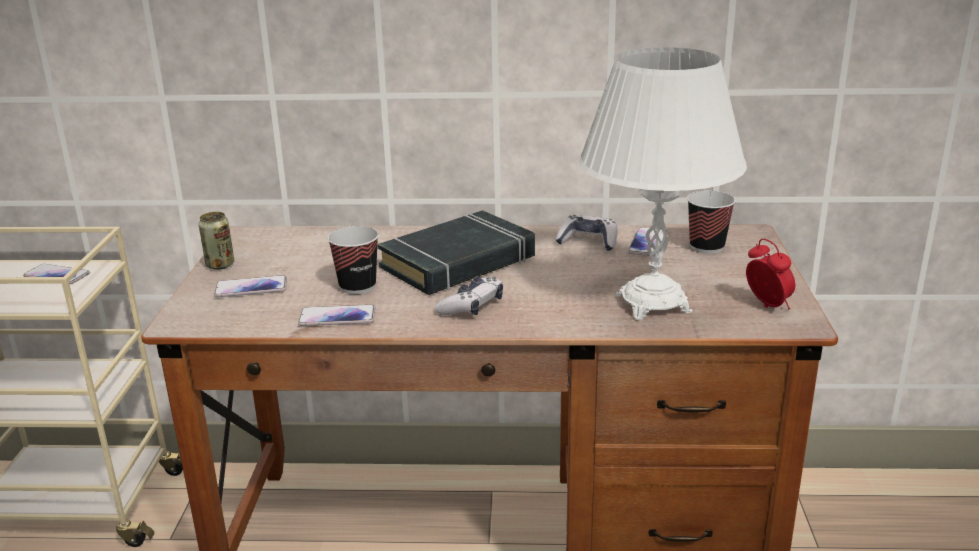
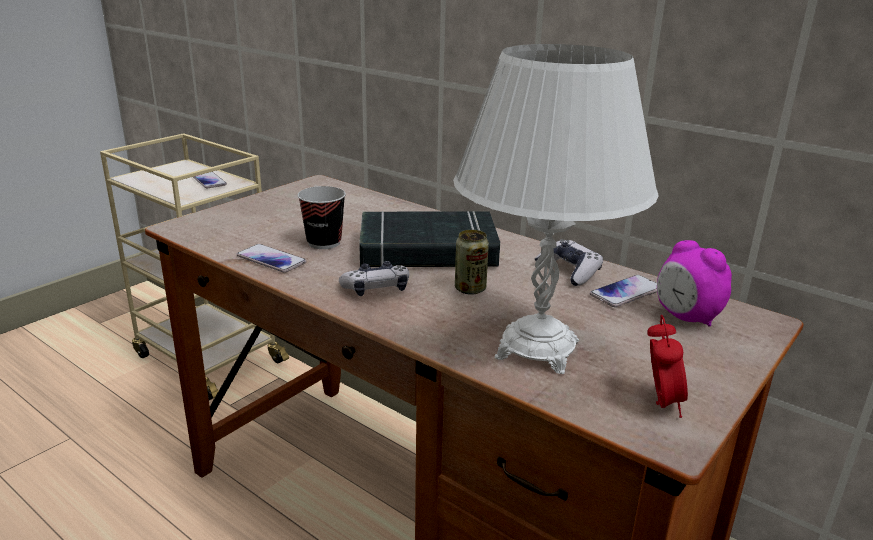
camera: 35 degrees right, 0 degrees up
can [199,212,234,270] -> can moved to [455,230,489,295]
phone [214,275,287,297] -> none
cup [687,191,736,254] -> alarm clock [657,240,732,327]

